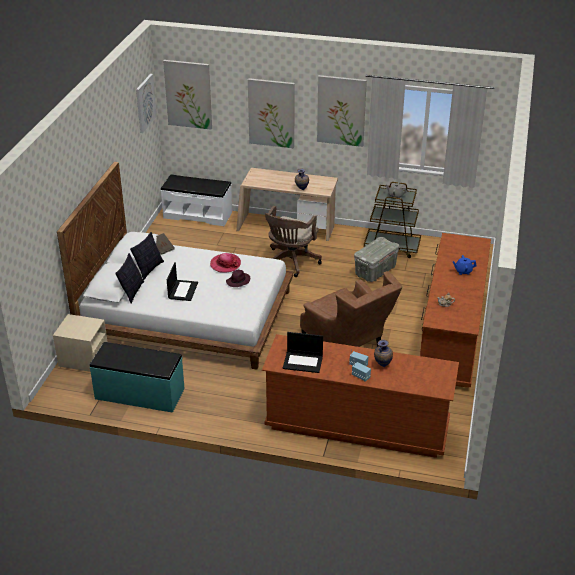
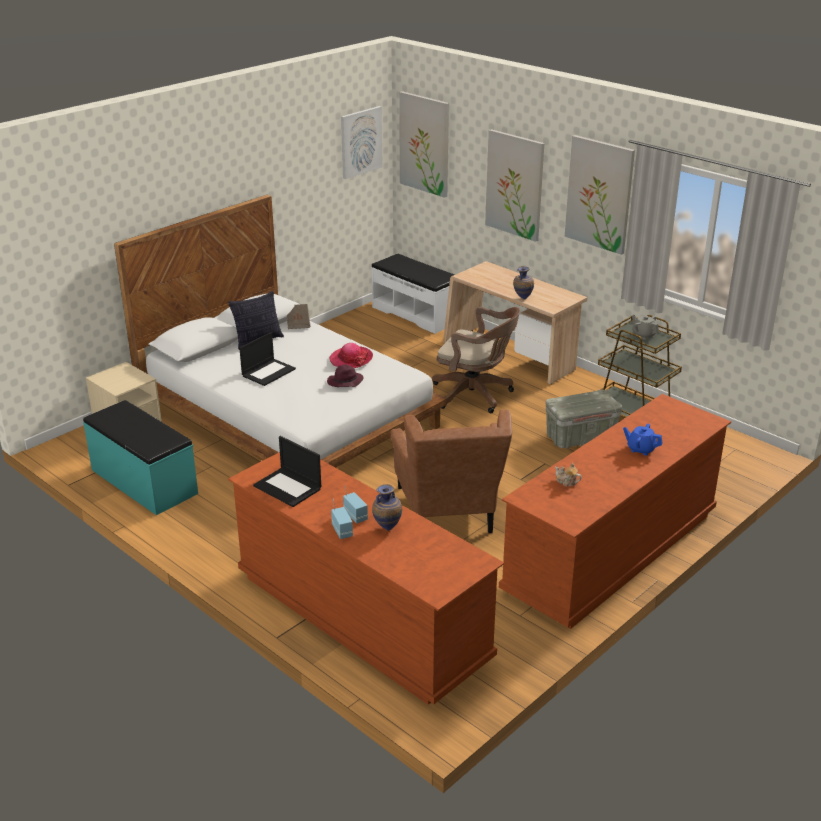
camera: 30 degrees right, 5 degrees down
pillow [115,253,144,303] -> none
brown office chair [265,206,322,277] -> brown office chair turned 120 degrees counterclockwise [432,307,520,413]

